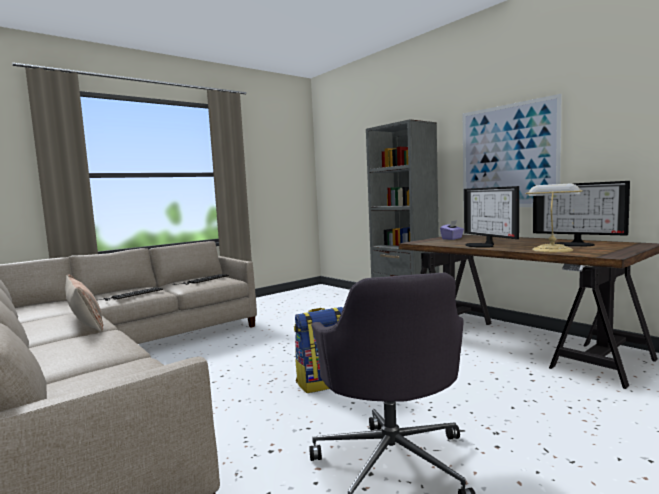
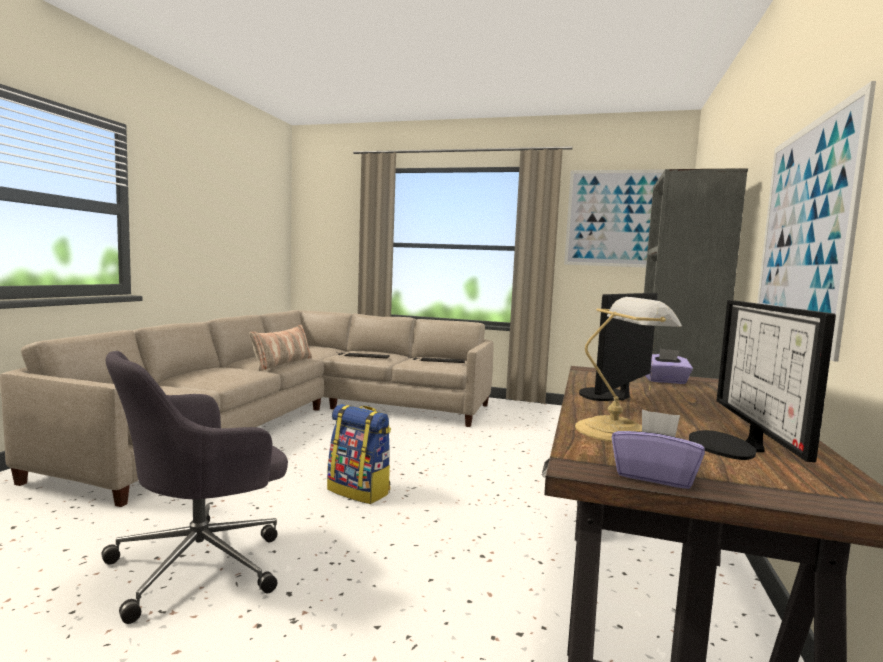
camera: 55 degrees right, 0 degrees up
none -> picture [564,169,665,268]
none -> purple tissue box [612,409,705,489]

